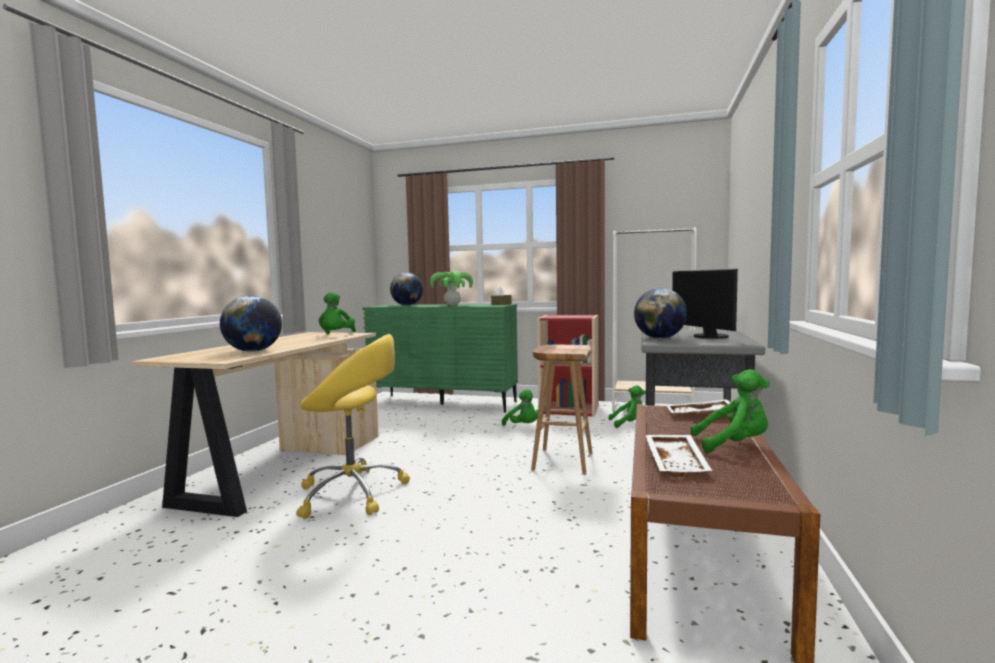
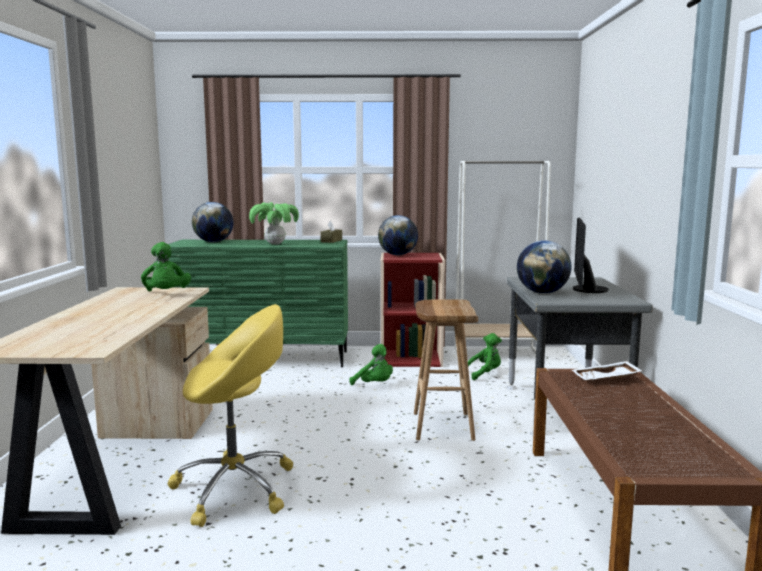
camera: 15 degrees left, 5 degrees up
globe [220,295,282,352] -> globe moved to [378,215,418,255]
white tray [646,435,712,476] -> none
monitor [672,269,738,339] -> monitor turned 45 degrees clockwise [573,217,609,293]
green plush toy [690,369,770,453] -> none

